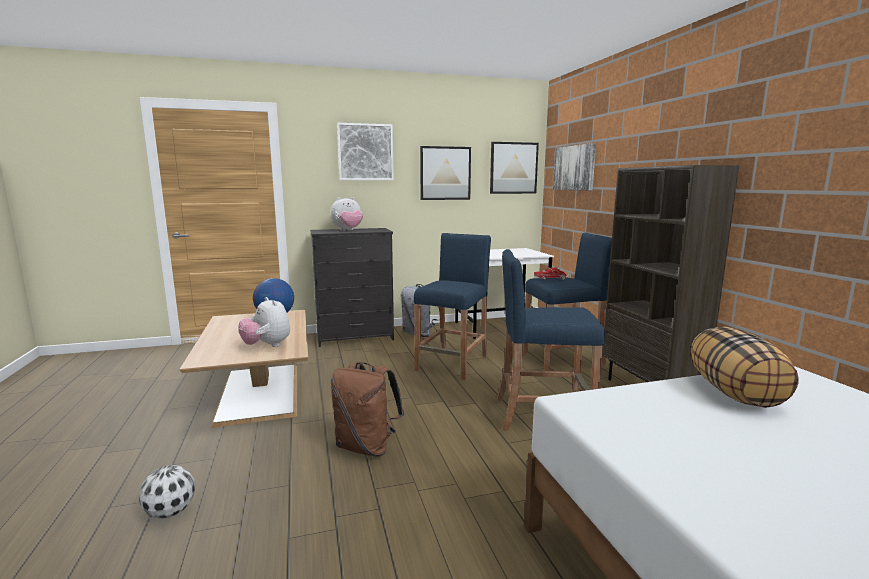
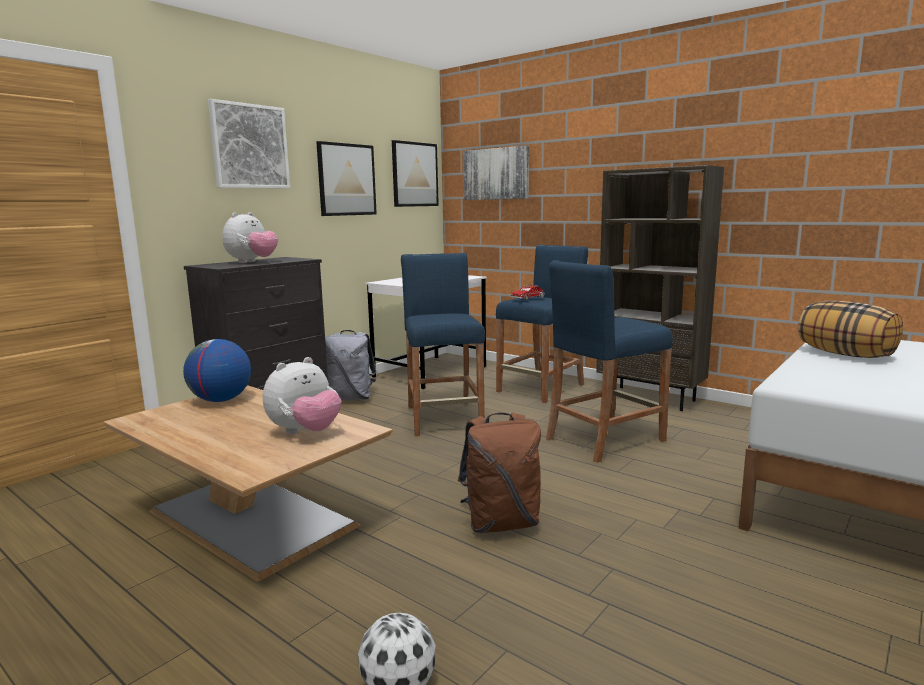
camera: 35 degrees left, 0 degrees up
plush toy [238,297,290,347] -> plush toy turned 60 degrees counterclockwise [263,357,341,434]

